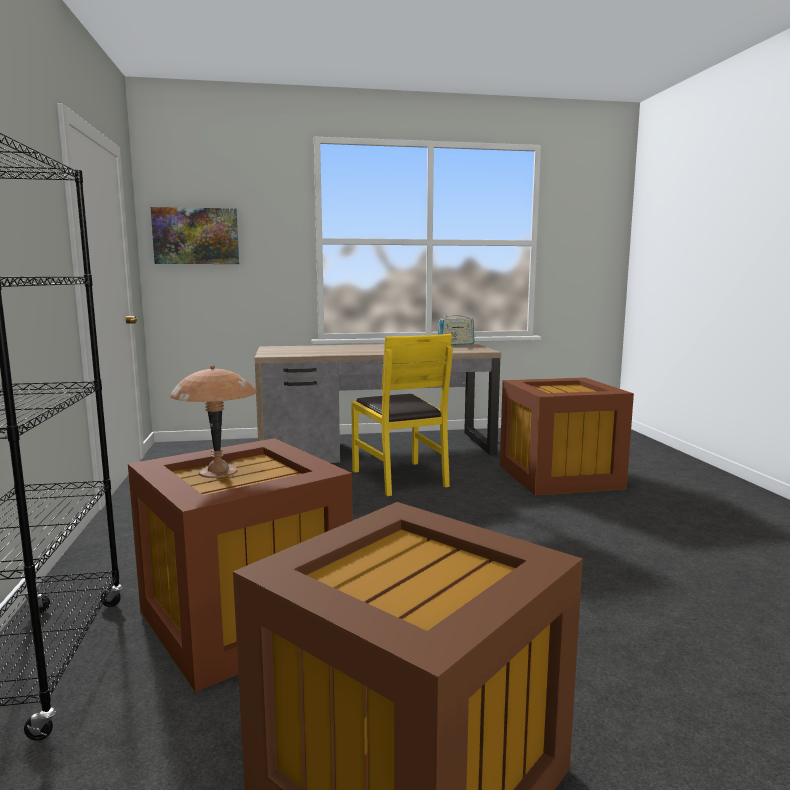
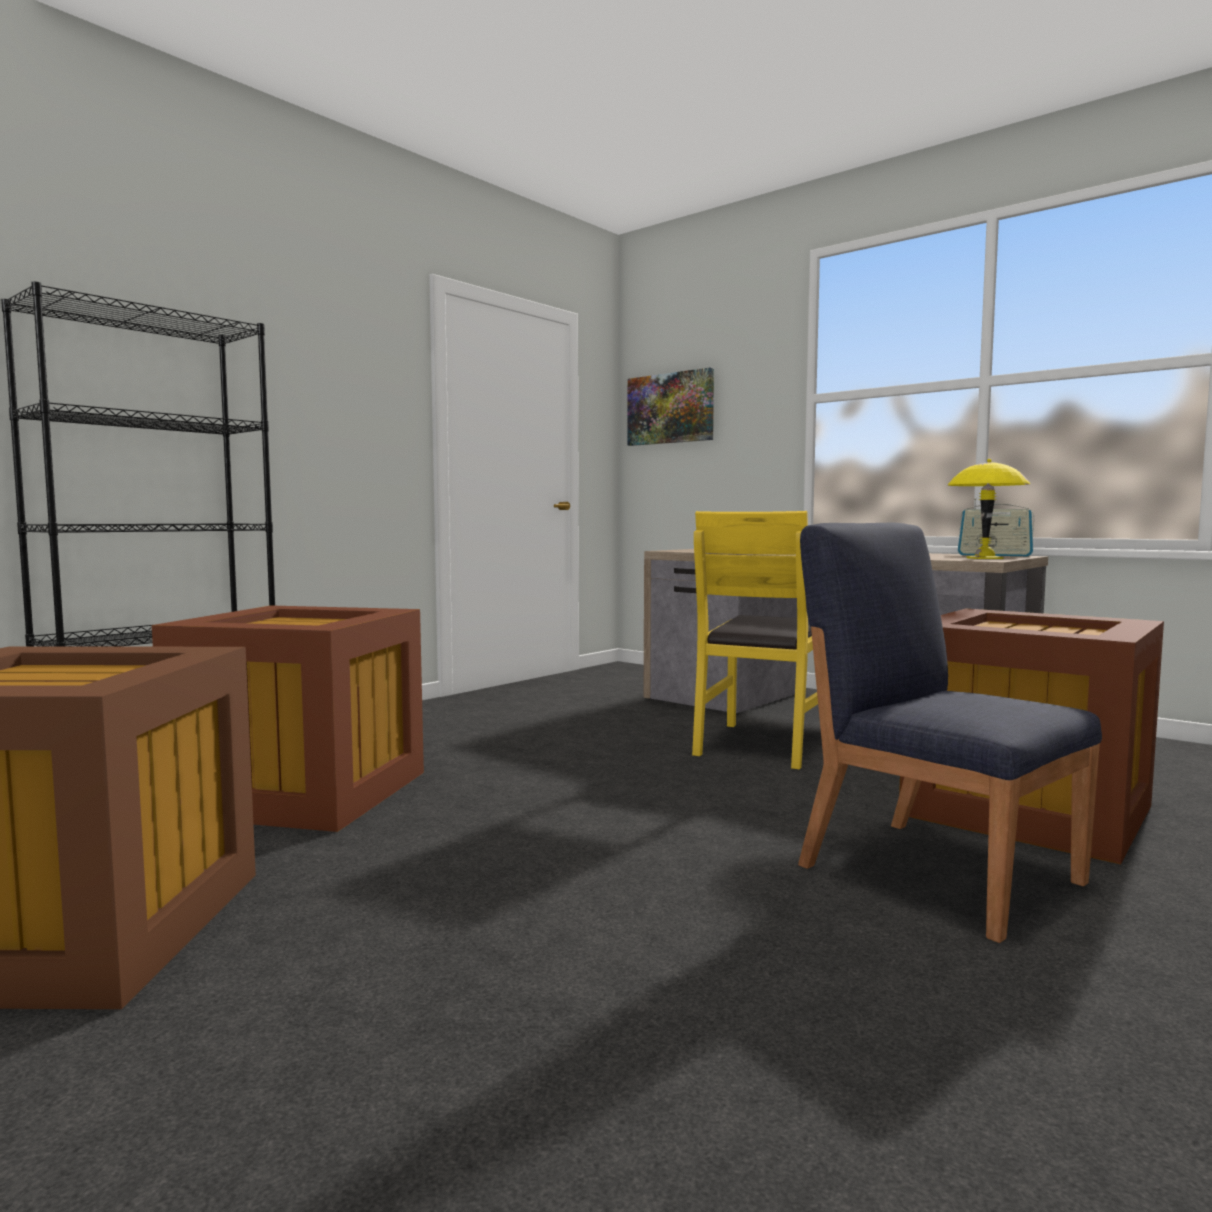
camera: 50 degrees right, 5 degrees down
brown table lamp [169,365,257,478] -> none
none -> blue chair [798,523,1102,943]
none -> yellow table lamp [948,459,1030,559]

